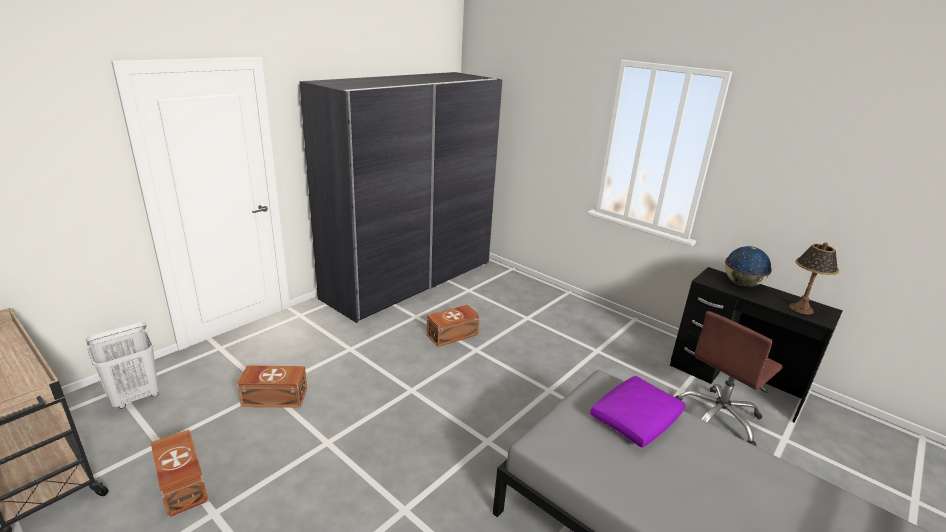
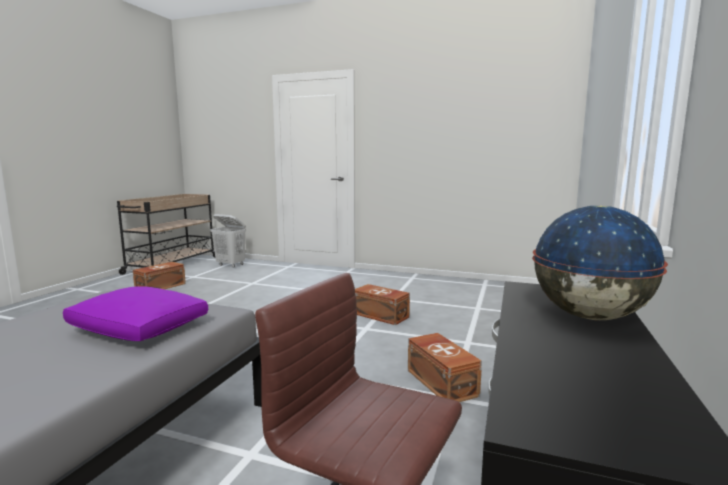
camera: 70 degrees right, 15 degrees down
brown storage box [237,365,307,408] -> brown storage box moved to [408,333,482,402]
grey wardrobe [300,72,503,323] -> none
table lamp [789,242,839,314] -> none

